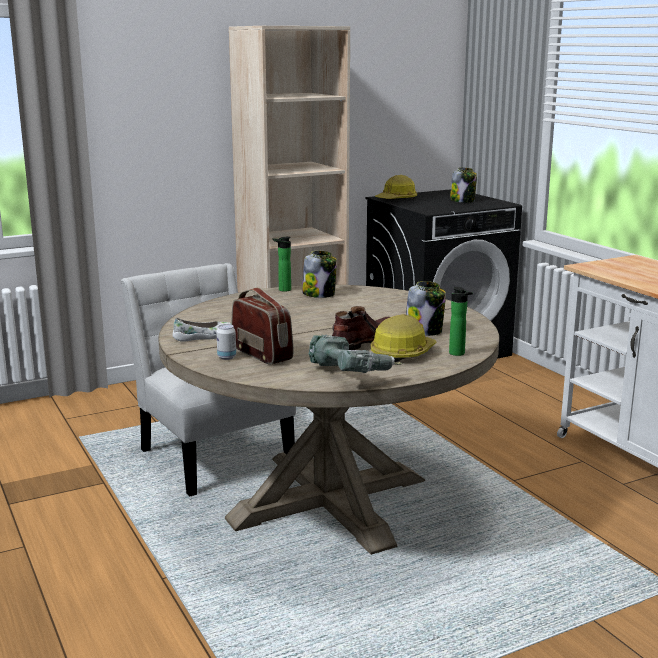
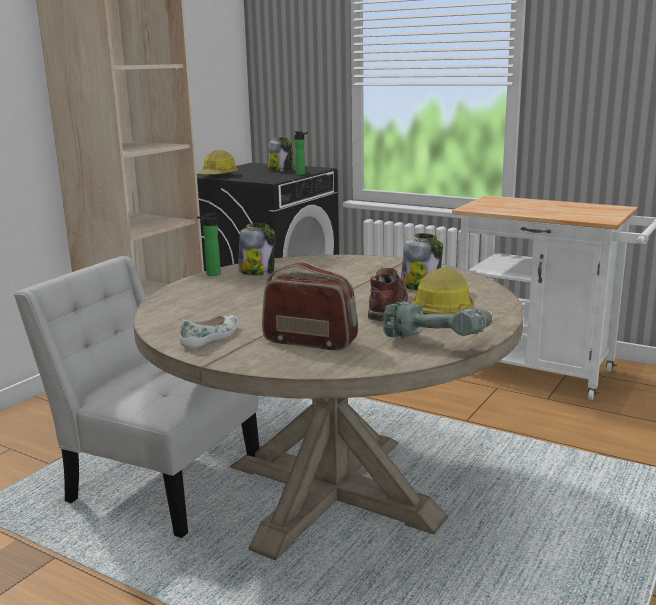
camera: 30 degrees left, 0 degrees up
can [216,324,236,360] -> none
bottle [449,287,473,356] -> bottle moved to [294,131,308,175]

